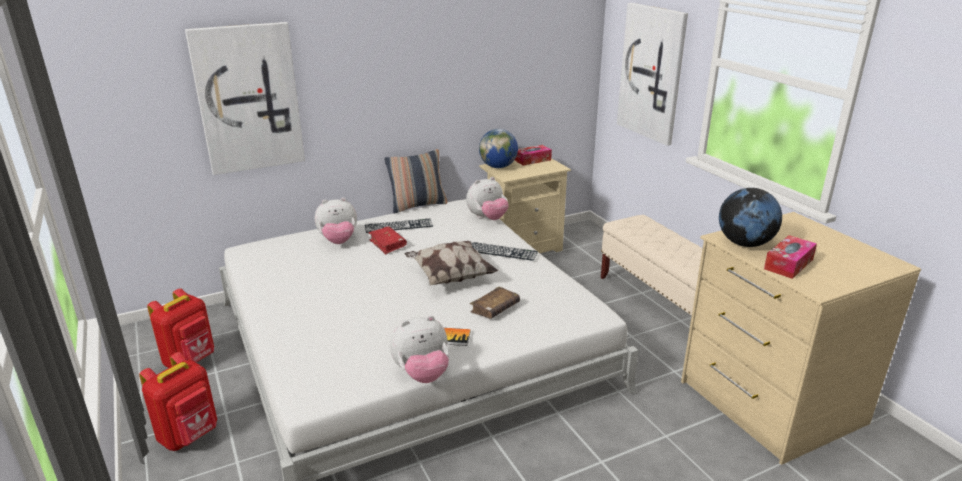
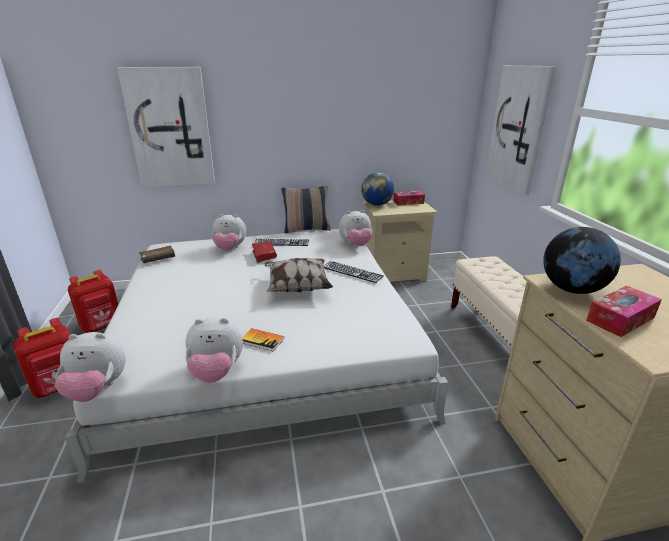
camera: 15 degrees right, 0 degrees up
brown book [470,286,520,319] -> brown book moved to [139,246,175,263]
none -> plush toy [55,332,126,402]

